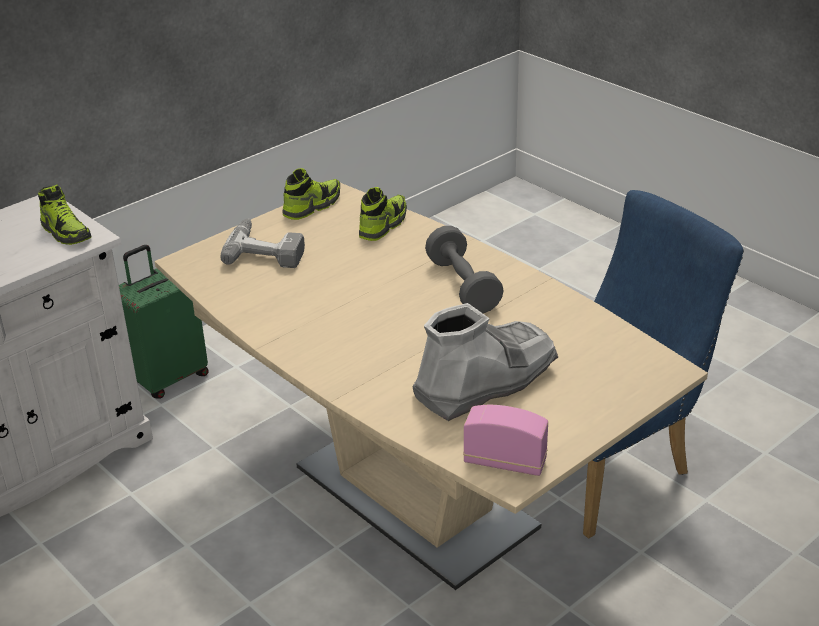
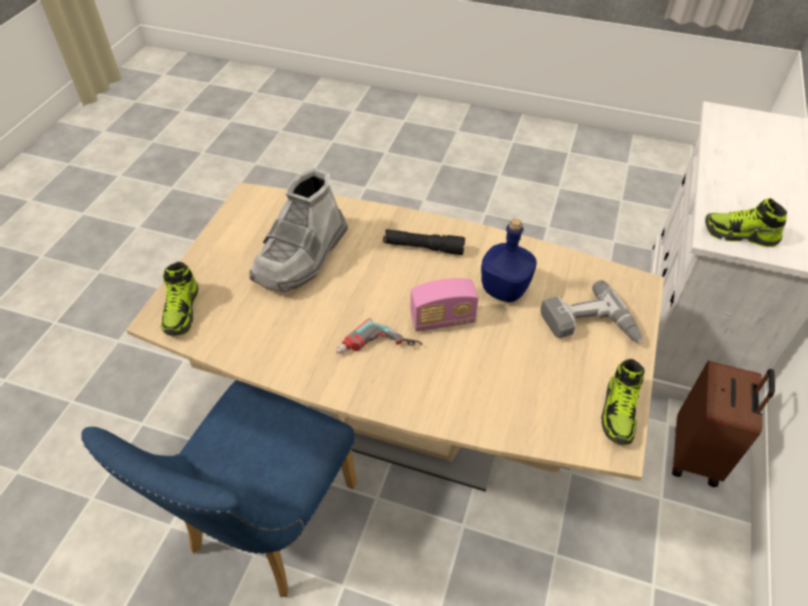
camera: 150 degrees right, 15 degrees up
green suitcase [119,245,209,398] -> brown suitcase [672,361,775,487]
shoe [359,187,407,241] -> shoe moved to [161,262,199,336]
grey dumbbell [425,226,504,313] -> power drill [336,318,422,354]
radio [463,405,548,476] -> radio moved to [410,278,479,332]
none -> black flashlight [383,229,465,255]
none -> blue bottle [481,219,537,302]

